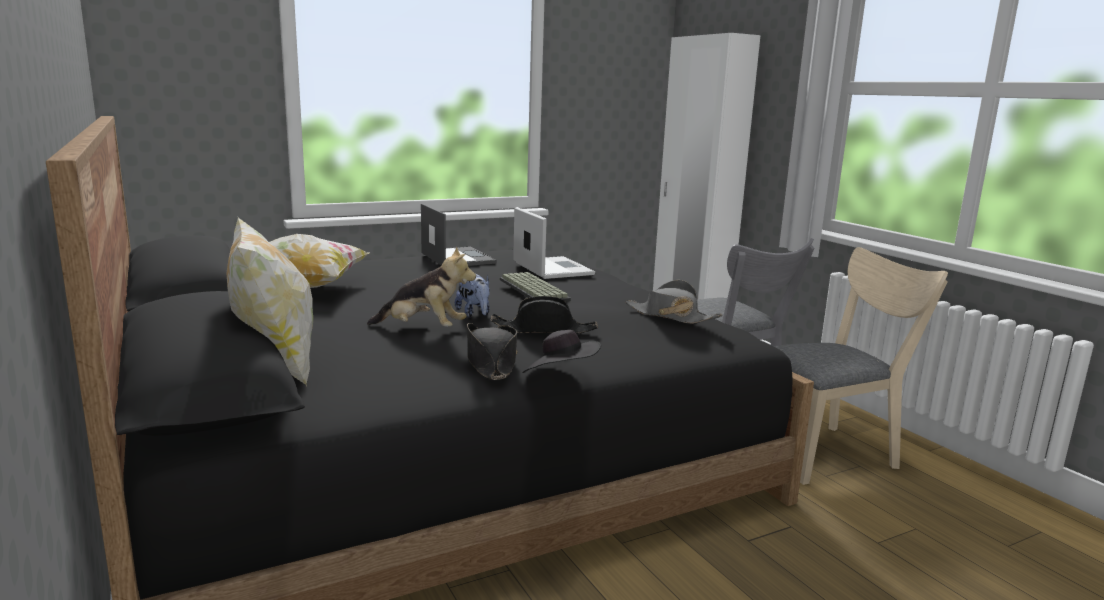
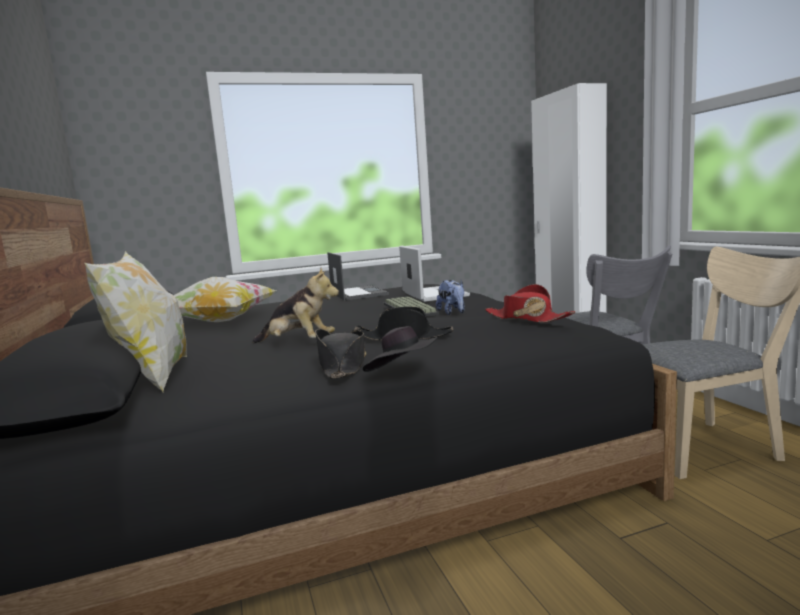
camera: 10 degrees right, 5 degrees down
plush toy [455,274,490,318] -> plush toy moved to [436,280,465,315]
grey hat [625,280,722,324] -> red hat [485,284,575,322]

